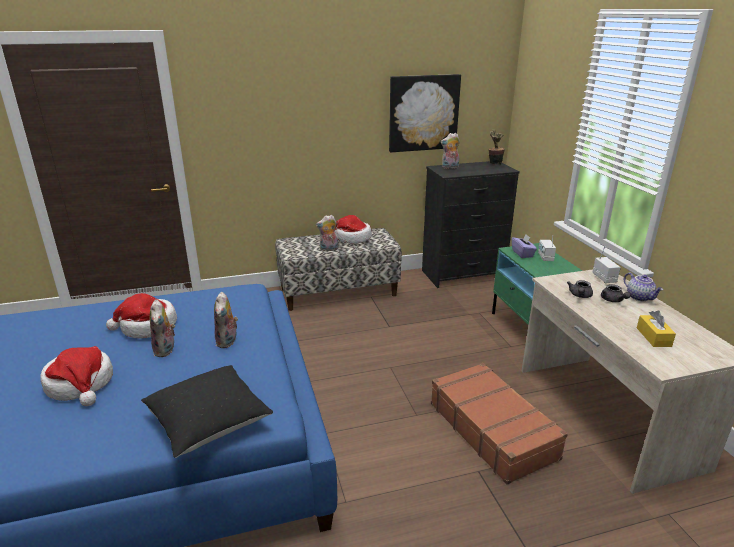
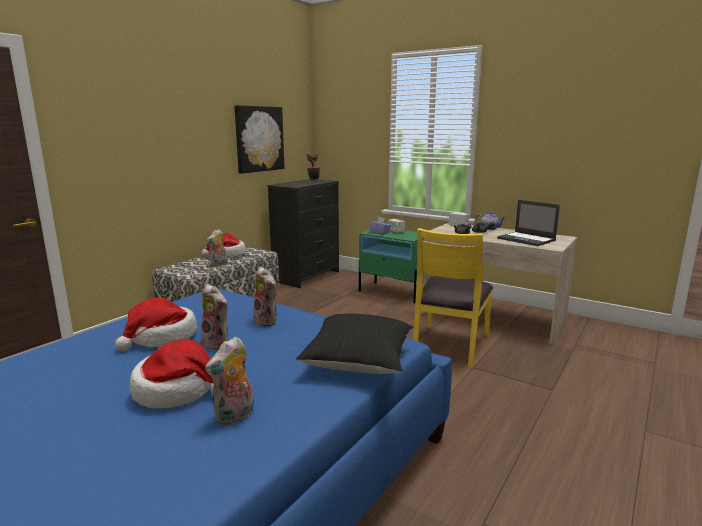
camera: 40 degrees left, 10 degrees down
brown suitcase [431,363,568,485] -> yellow chair [413,228,493,368]
plush toy [441,133,460,169] -> plush toy moved to [205,336,254,425]
yellow tissue box [637,310,676,347] -> laptop [497,200,560,246]

